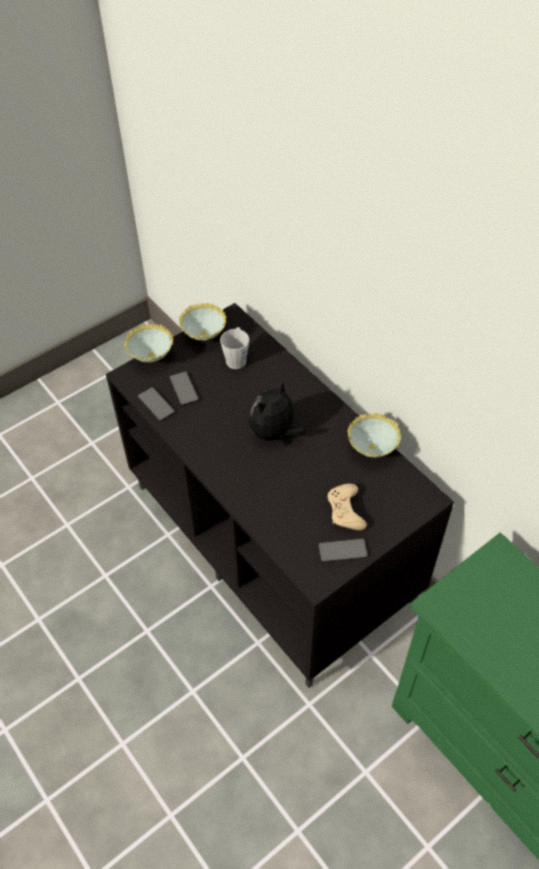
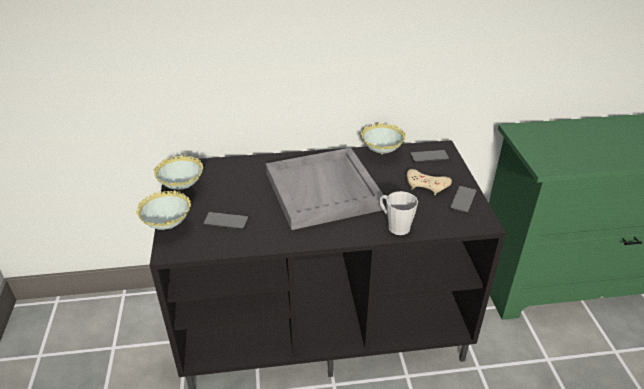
camera: 60 degrees left, 15 degrees down
phone [137,387,175,421] -> phone moved to [410,150,450,163]
grey mug [220,327,249,369] -> grey mug moved to [379,191,418,235]
plush toy [249,380,306,446] -> grey tray [266,148,386,230]

